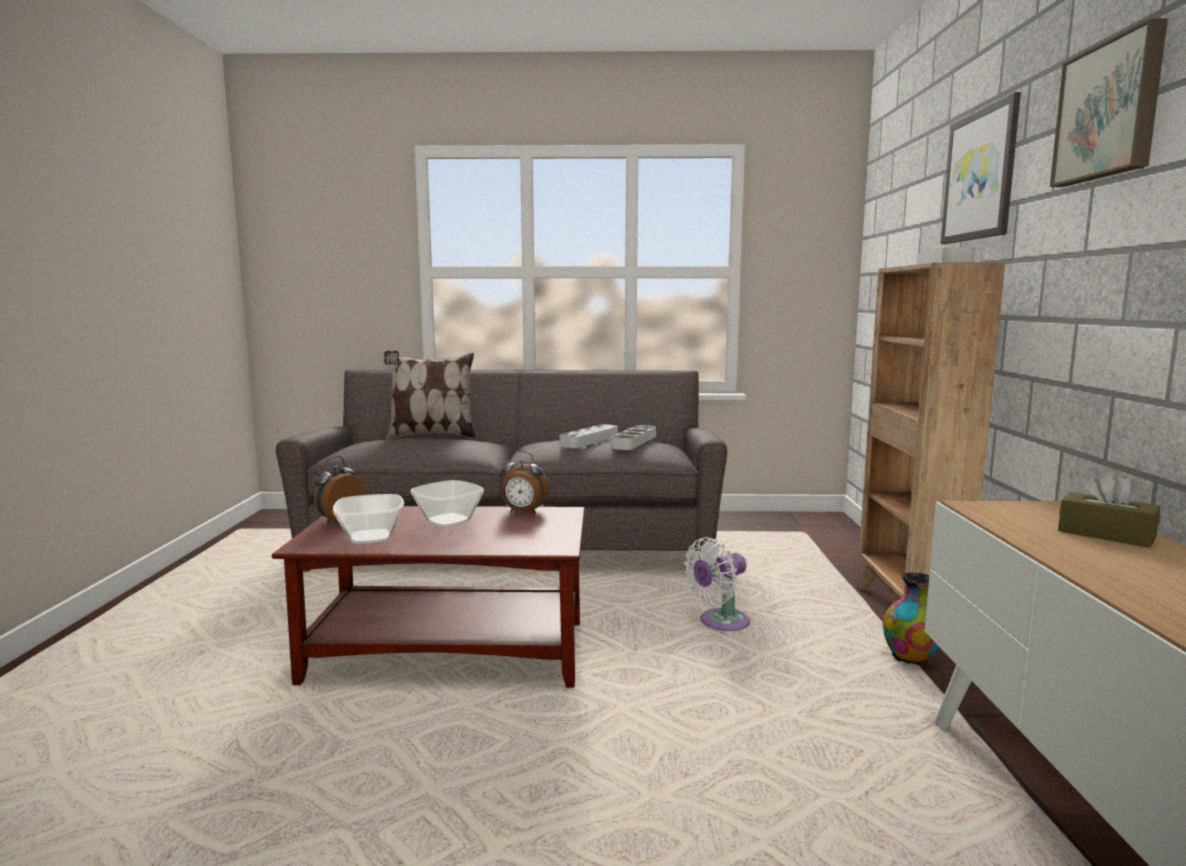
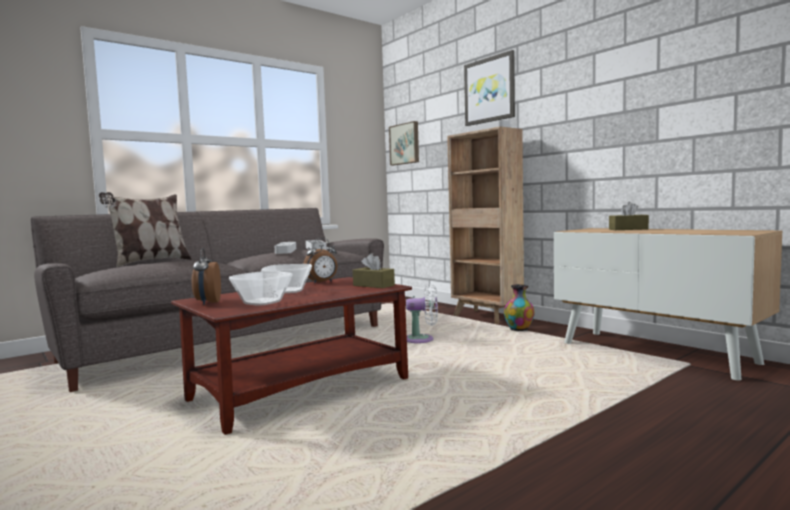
camera: 40 degrees left, 5 degrees down
white fan [685,537,750,631] -> white fan turned 105 degrees counterclockwise [406,284,438,343]
picture [1050,18,1168,187] -> picture moved to [389,121,419,165]
none -> brown tissue box [353,253,395,288]

